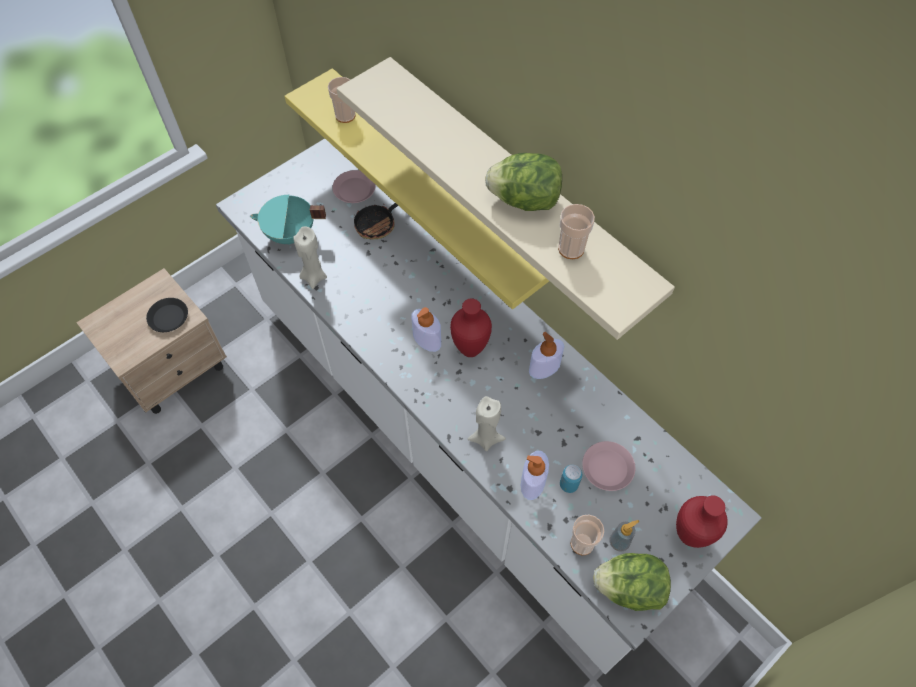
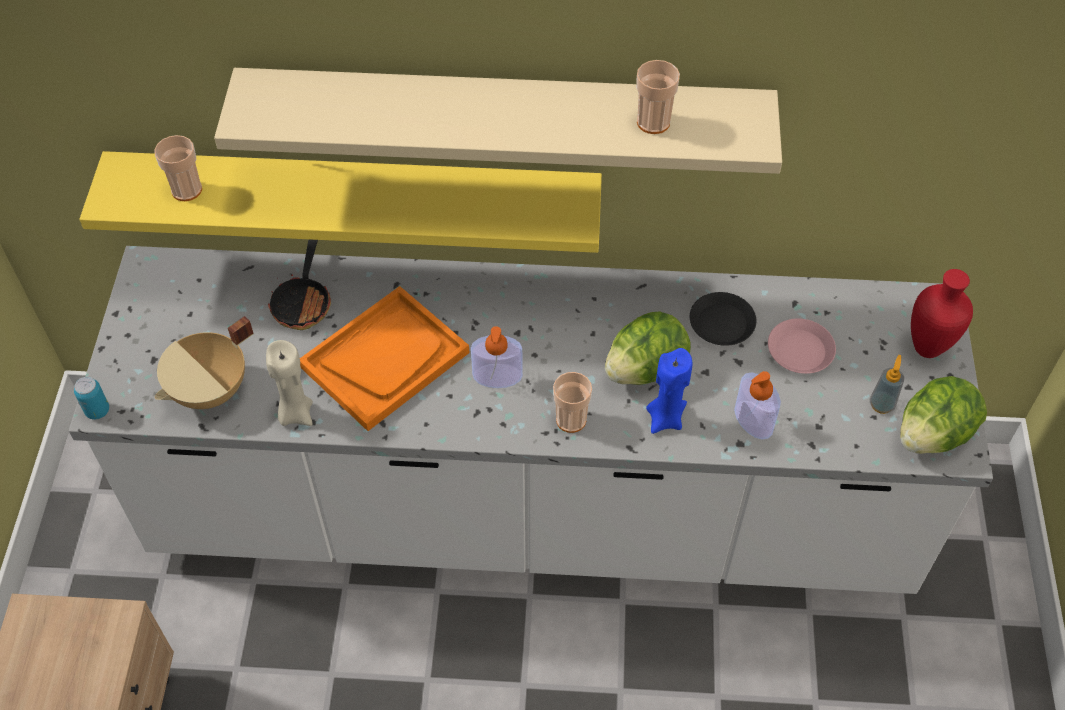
camera: 45 degrees left, 5 degrees down
black plate [146,298,188,332] -> black plate moved to [690,292,756,346]
turquoise cooking pot [250,195,326,244] -> beige cooking pot [155,316,254,409]
pink plate [332,170,376,203] -> none
red vase [450,298,492,357] -> none
beige candle [468,396,506,451] -> blue candle [646,348,692,434]
lettuce [485,153,562,211] -> lettuce moved to [605,311,691,385]
soap dispenser [529,332,564,379] -> none
can [560,465,582,493] -> can moved to [74,377,109,419]
cup [570,515,604,555] -> cup moved to [553,372,592,433]
none -> orange tray [300,286,469,431]

